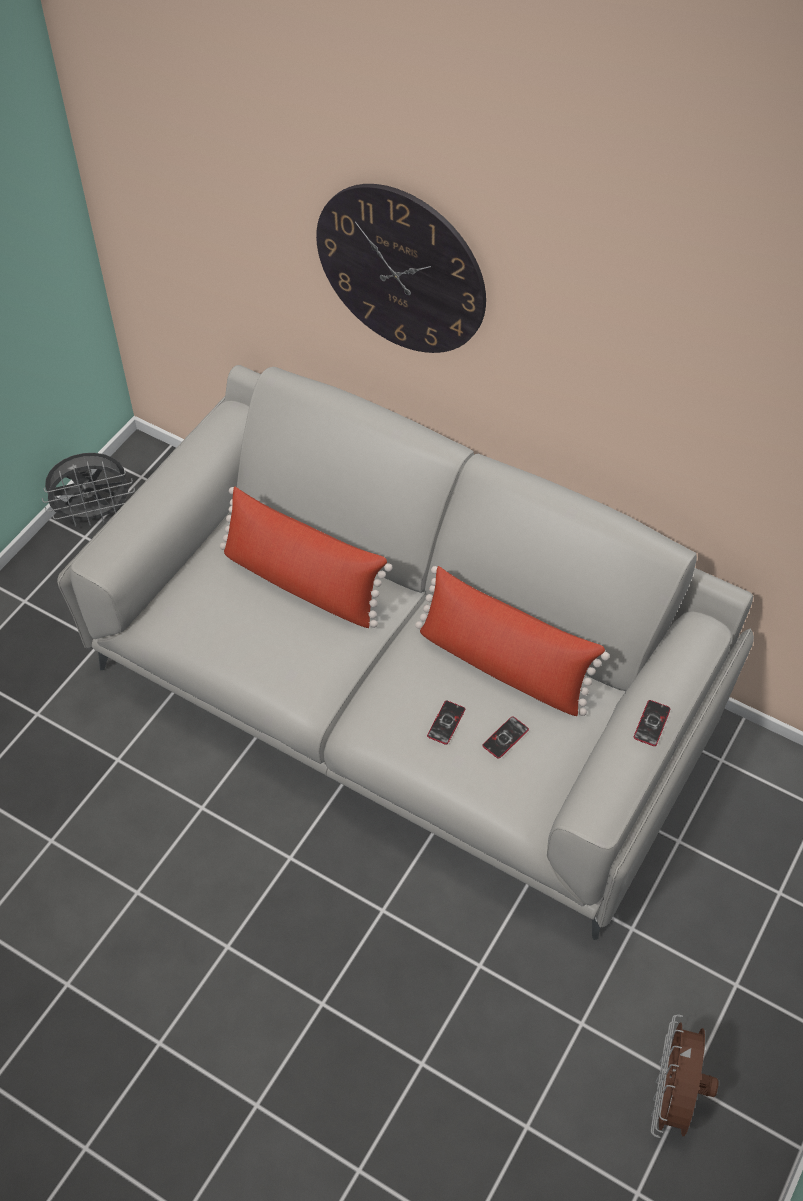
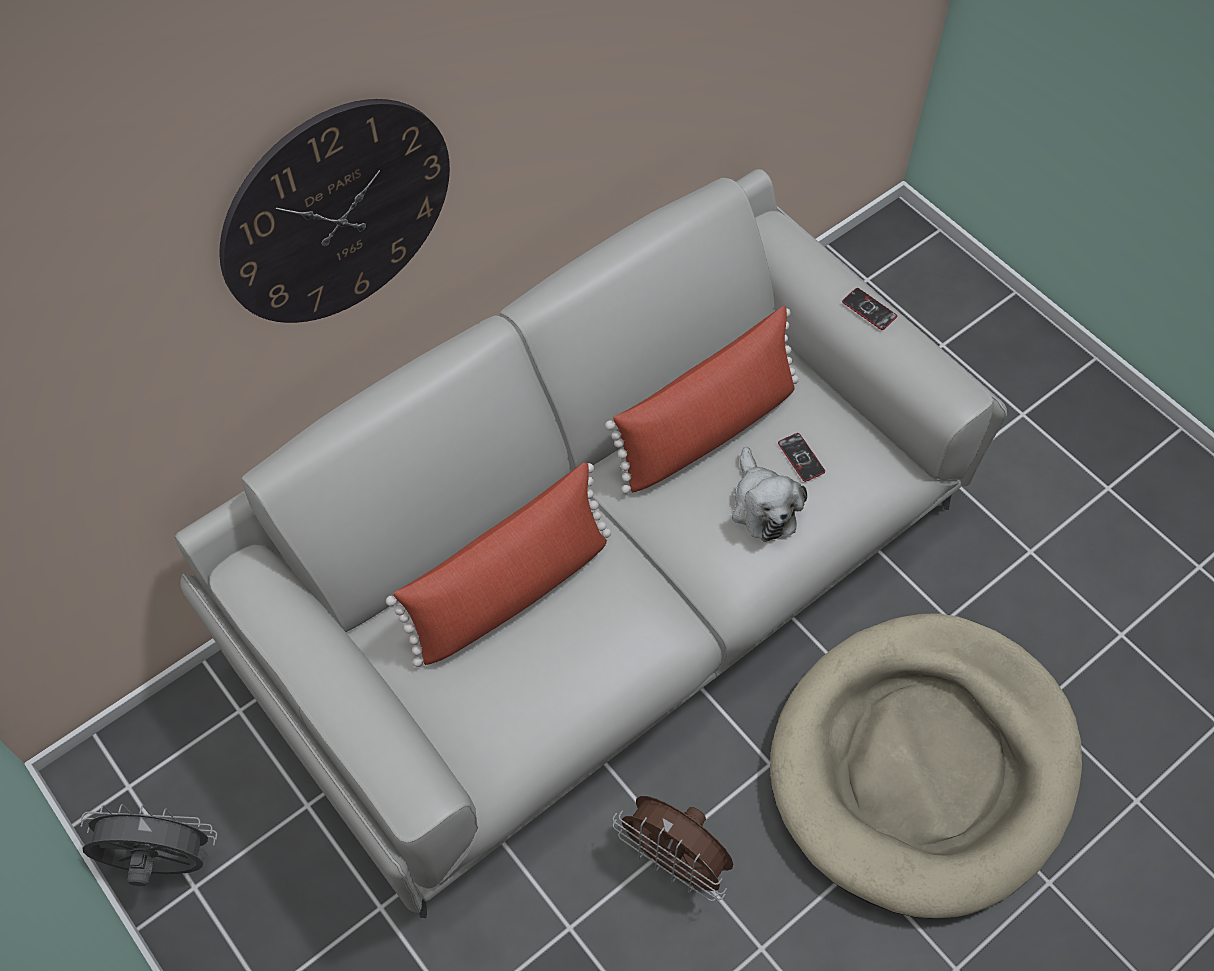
camera: 70 degrees left, 5 degrees up
grey fan [42,453,135,526] -> grey fan turned 90 degrees counterclockwise [80,804,217,886]
phone [427,701,465,745] -> plush toy [732,447,807,542]
brown fan [651,1015,719,1138] -> brown fan moved to [613,796,733,901]
none -> beige dog bed [770,614,1082,919]

